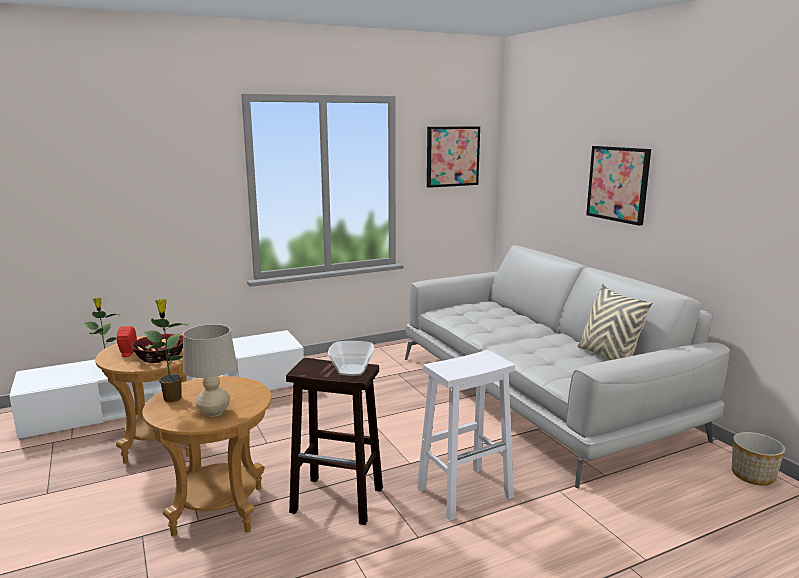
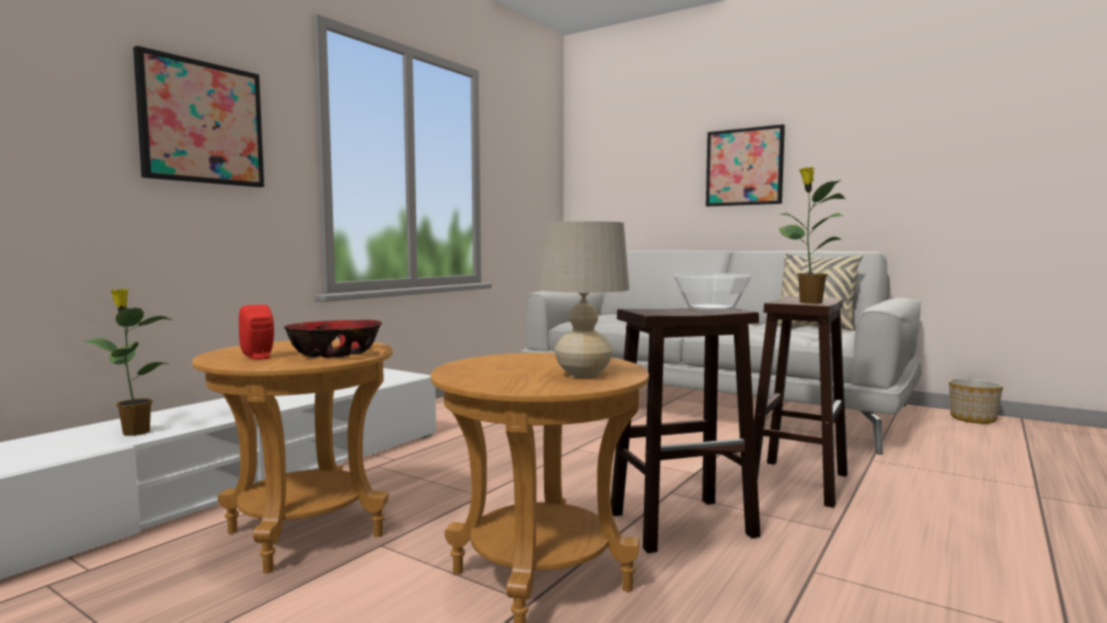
camera: 30 degrees left, 10 degrees down
potted plant [144,299,189,402] -> potted plant moved to [778,167,846,304]
white stool [417,350,515,521] -> brown stool [754,296,848,508]
picture [427,126,480,188] -> picture moved to [133,46,264,187]

